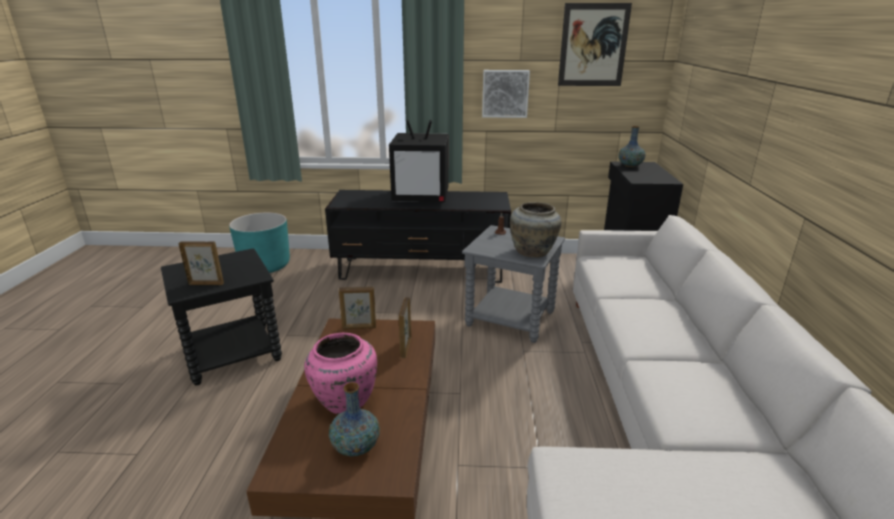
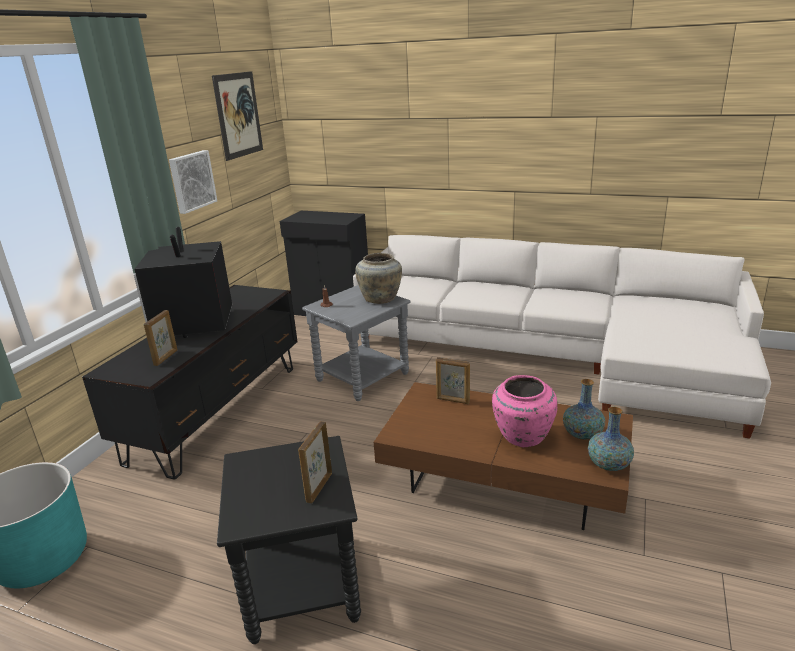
camera: 70 degrees left, 0 degrees up
picture frame [339,287,376,329] -> picture frame moved to [144,310,177,366]
television [389,119,449,202] -> television turned 150 degrees clockwise [134,227,232,338]
vase [618,126,645,167] -> vase moved to [588,407,634,471]

